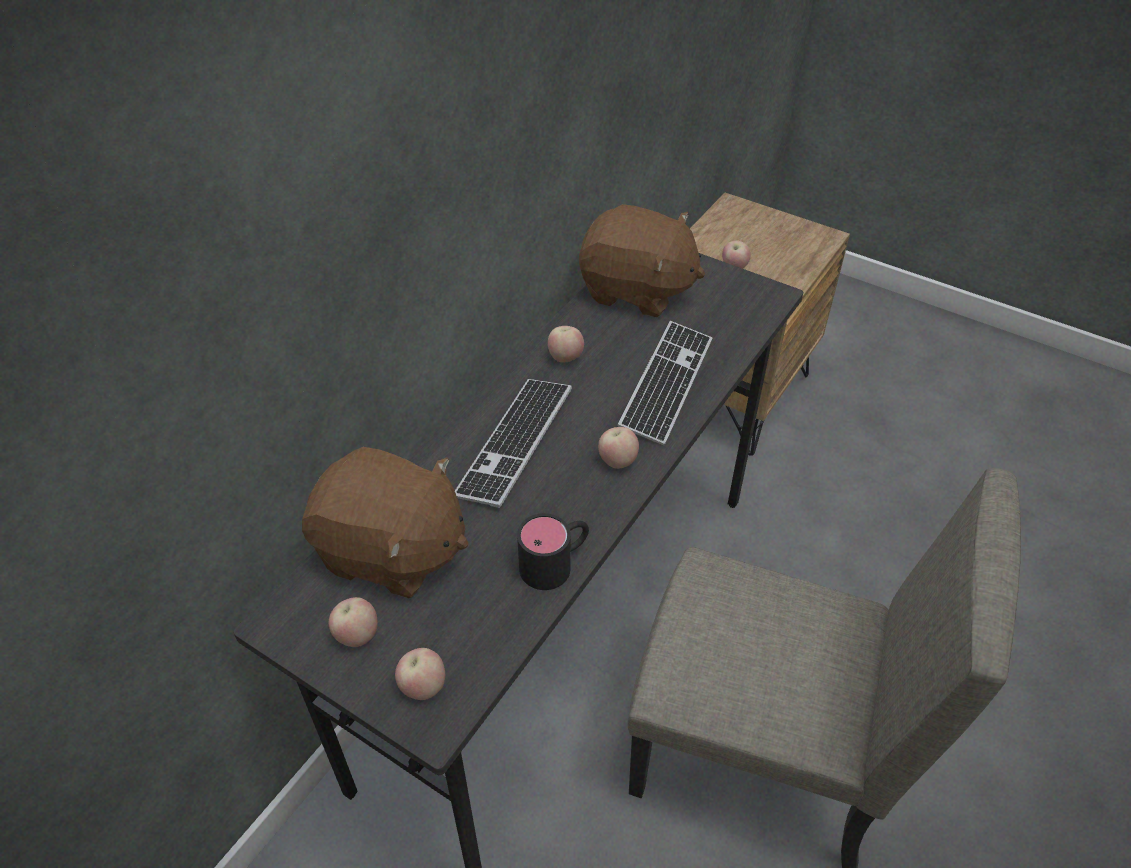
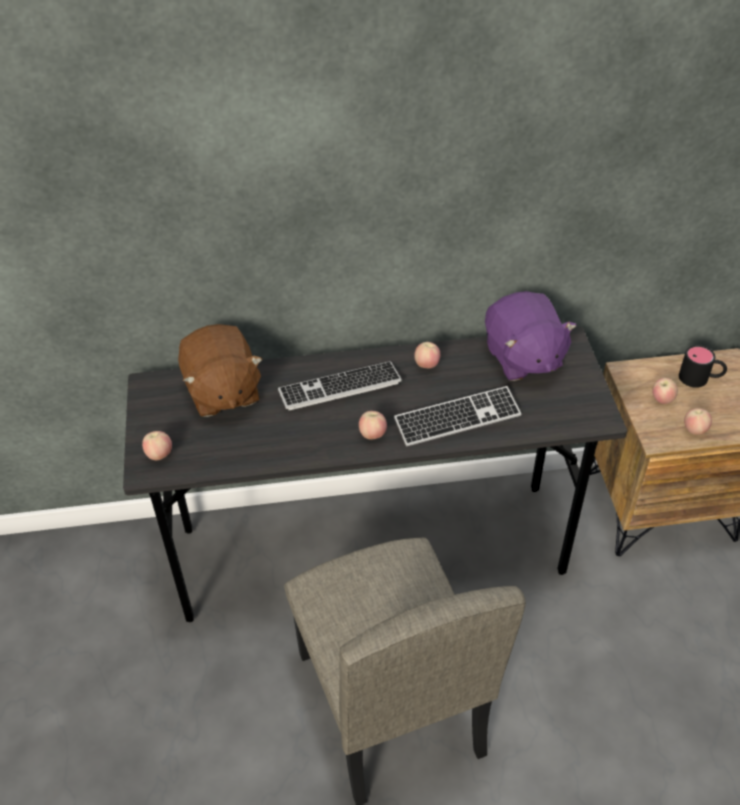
camera: 50 degrees right, 0 degrees up
apple [329,597,378,647] -> apple moved to [684,408,712,435]
black mug [517,513,589,590] -> black mug moved to [679,345,727,388]
brown plush toy [579,204,705,317] -> purple plush toy [485,291,577,381]

